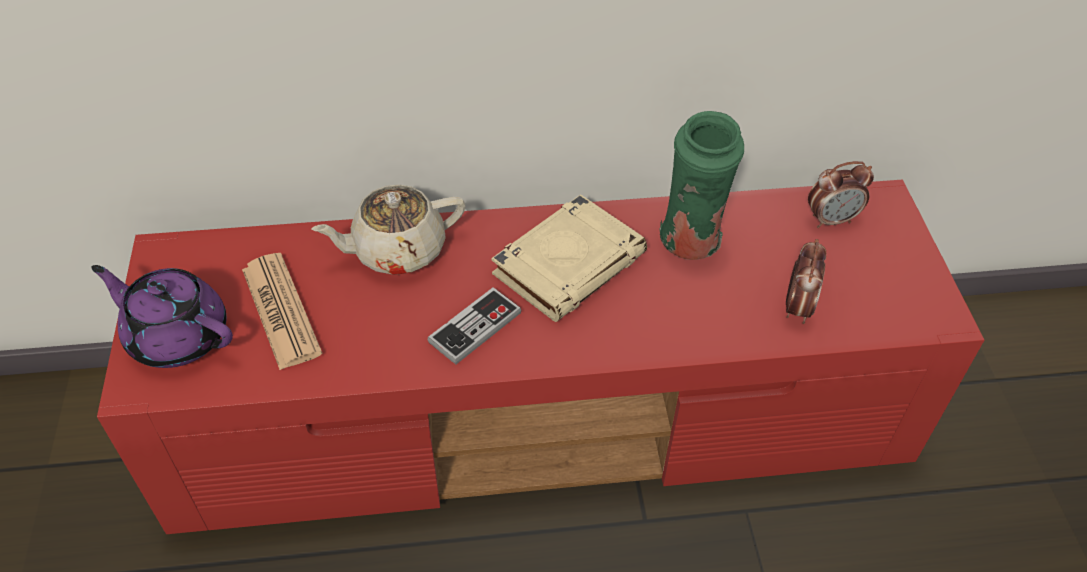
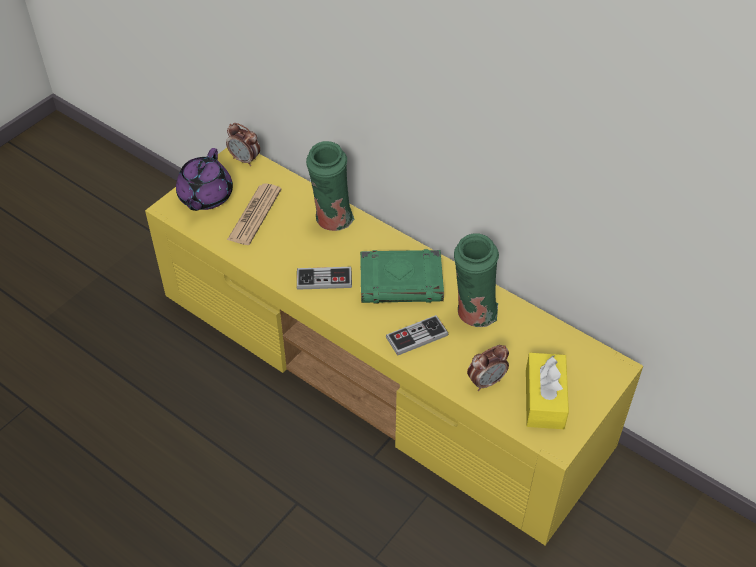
camera: 45 degrees right, 0 degrees up
purple teapot [91,265,233,368] -> purple teapot turned 150 degrees counterclockwise [176,148,233,211]
red tv stand [97,179,984,534] -> yellow tv stand [145,148,643,545]
beige teapot [311,184,465,275] -> green vase [306,141,354,231]
beige book [491,194,647,322] -> green book [360,249,444,303]
alarm clock [808,161,874,228] -> alarm clock moved to [226,123,260,166]
none -> game controller [386,315,448,356]
none -> yellow tissue box [526,353,569,429]

